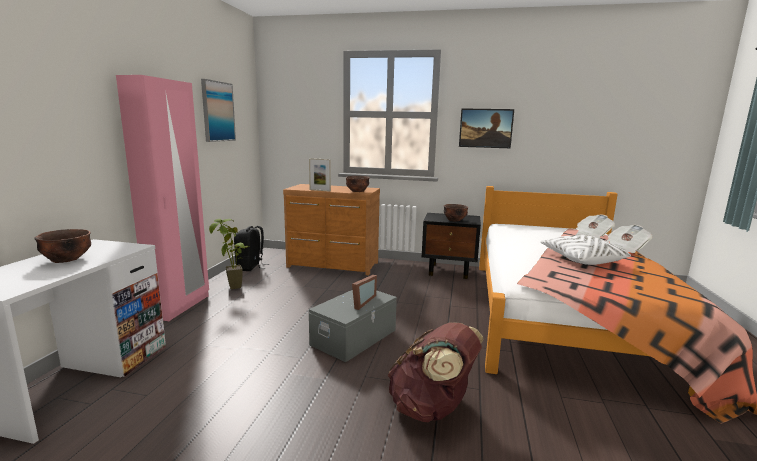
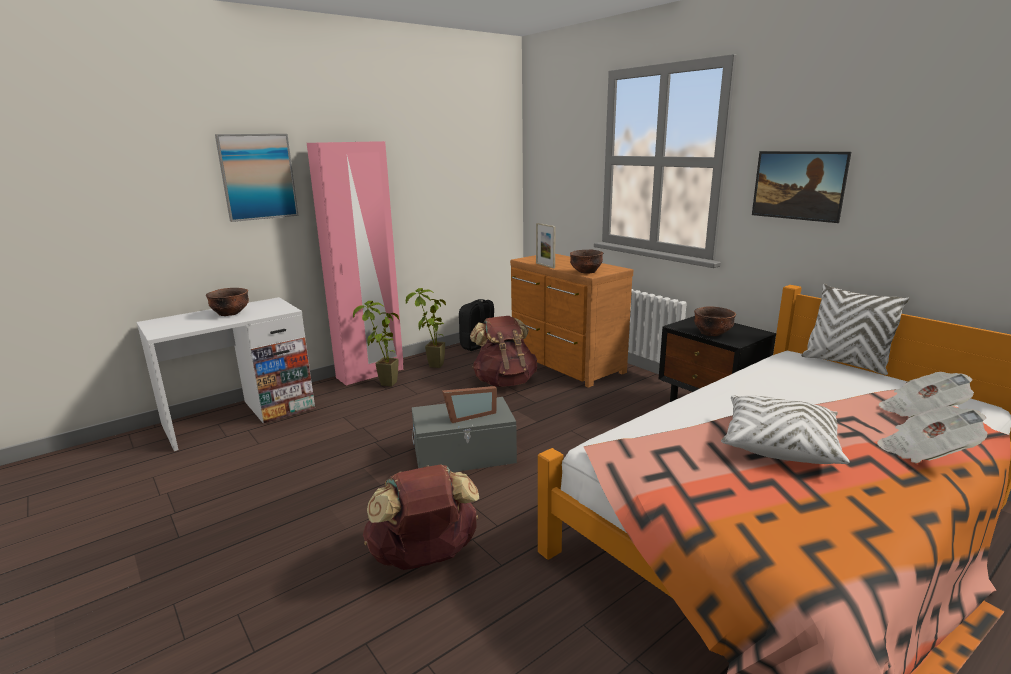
camera: 40 degrees right, 5 degrees up
picture [201,79,236,142] -> picture moved to [215,134,299,222]
none -> potted plant [353,301,399,387]
none -> brown backpack [470,316,537,387]
none -> white pillow [801,284,910,375]

